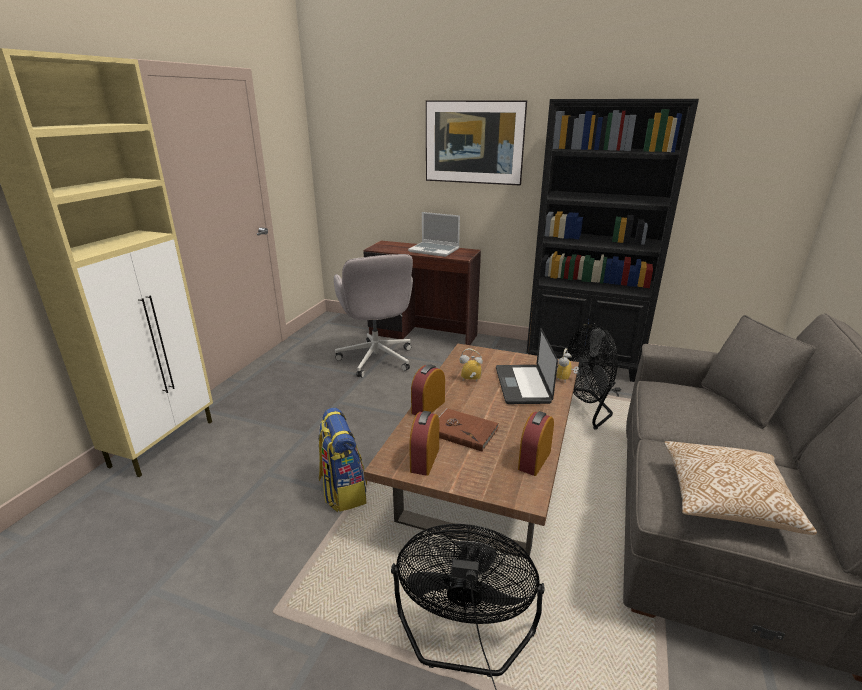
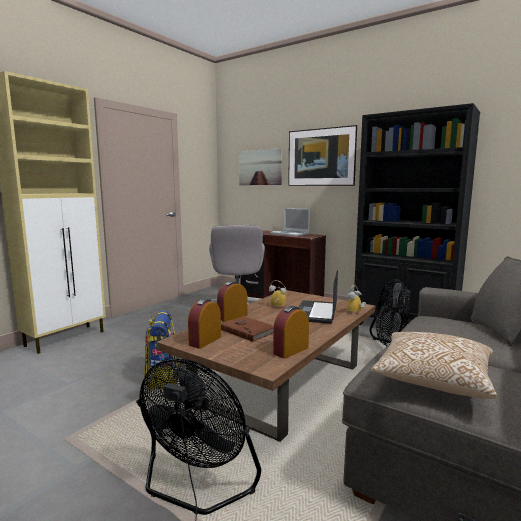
camera: 15 degrees right, 15 degrees down
none -> picture [239,149,282,185]

